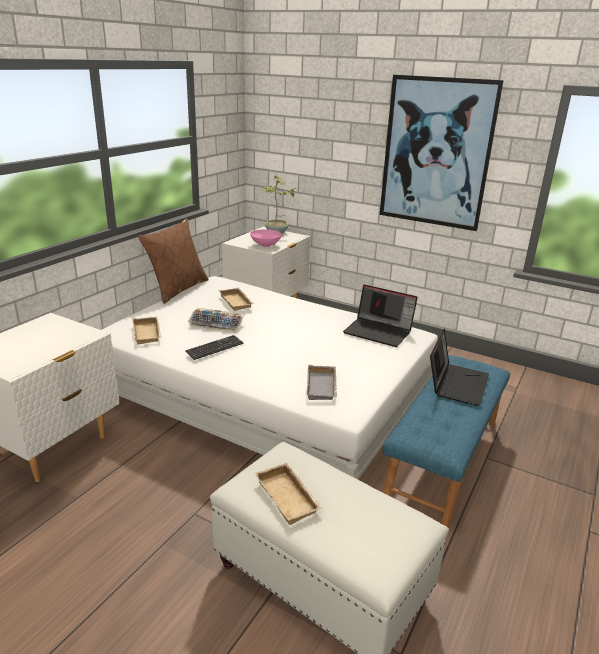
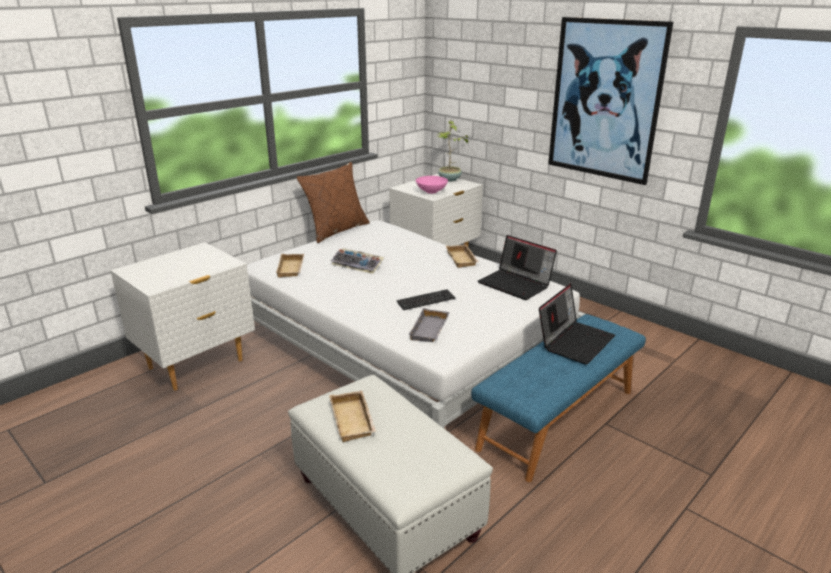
camera: 15 degrees right, 0 degrees up
keyboard [185,335,244,360] -> keyboard moved to [396,289,456,310]
beige tray [219,288,254,311] -> beige tray moved to [446,245,479,268]

